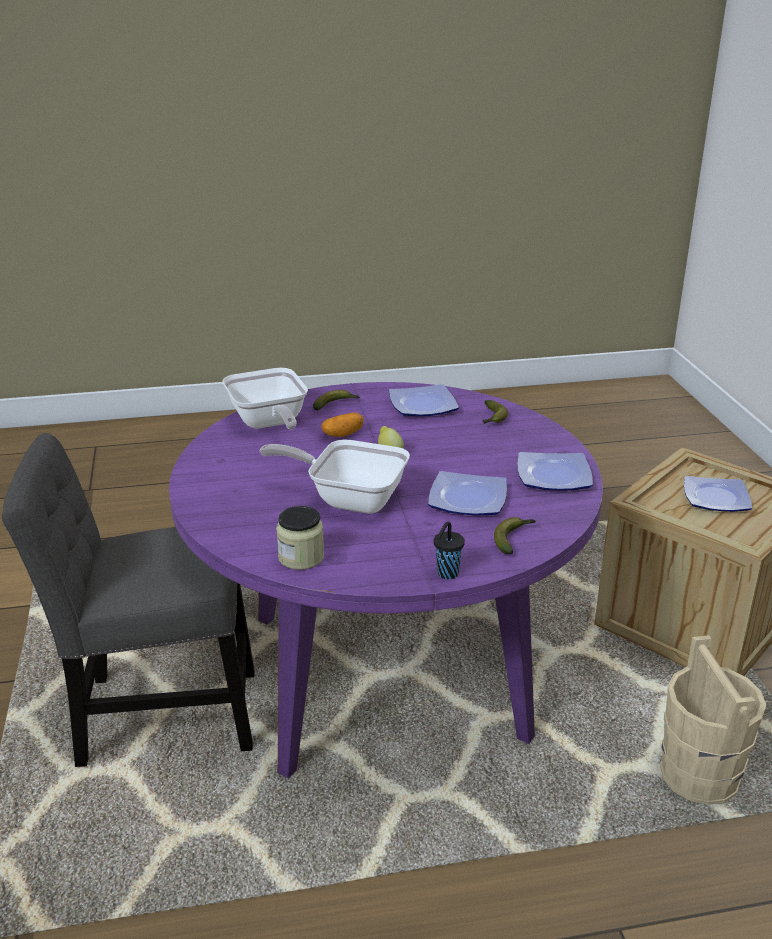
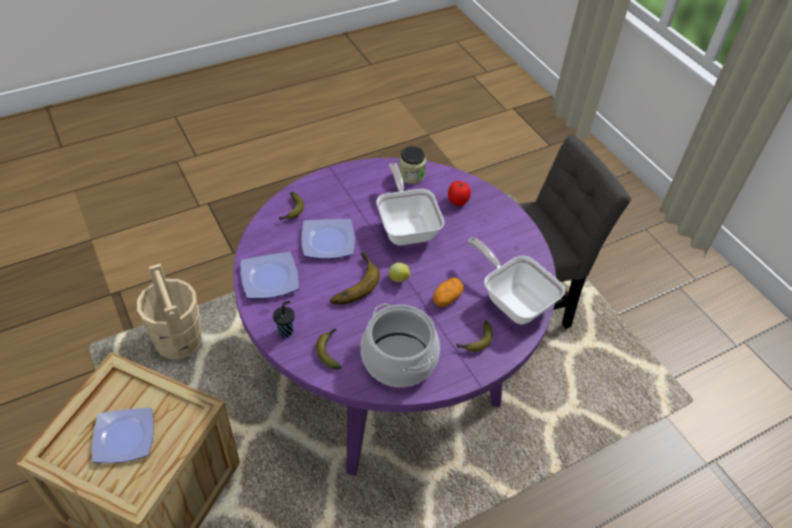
camera: 160 degrees right, 20 degrees up
frying pan [260,439,410,514] -> frying pan turned 105 degrees counterclockwise [376,163,444,245]
plate [389,384,459,416] -> cooking pot [361,303,440,387]
black cup [434,521,465,579] -> black cup moved to [273,301,295,337]
none -> banana [330,253,380,305]
none -> tomato [448,181,471,206]

